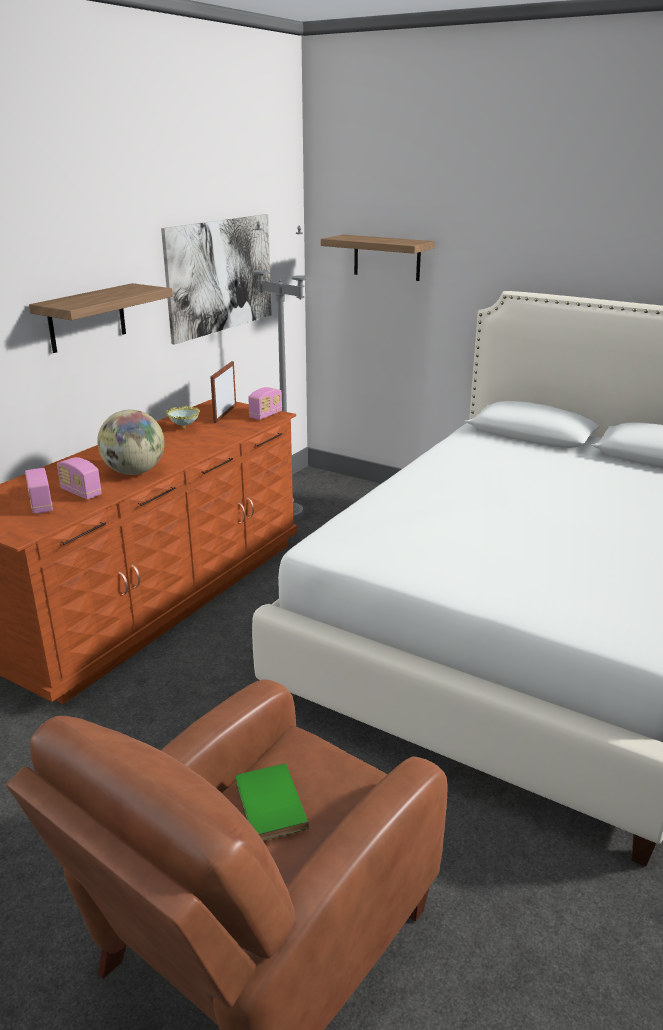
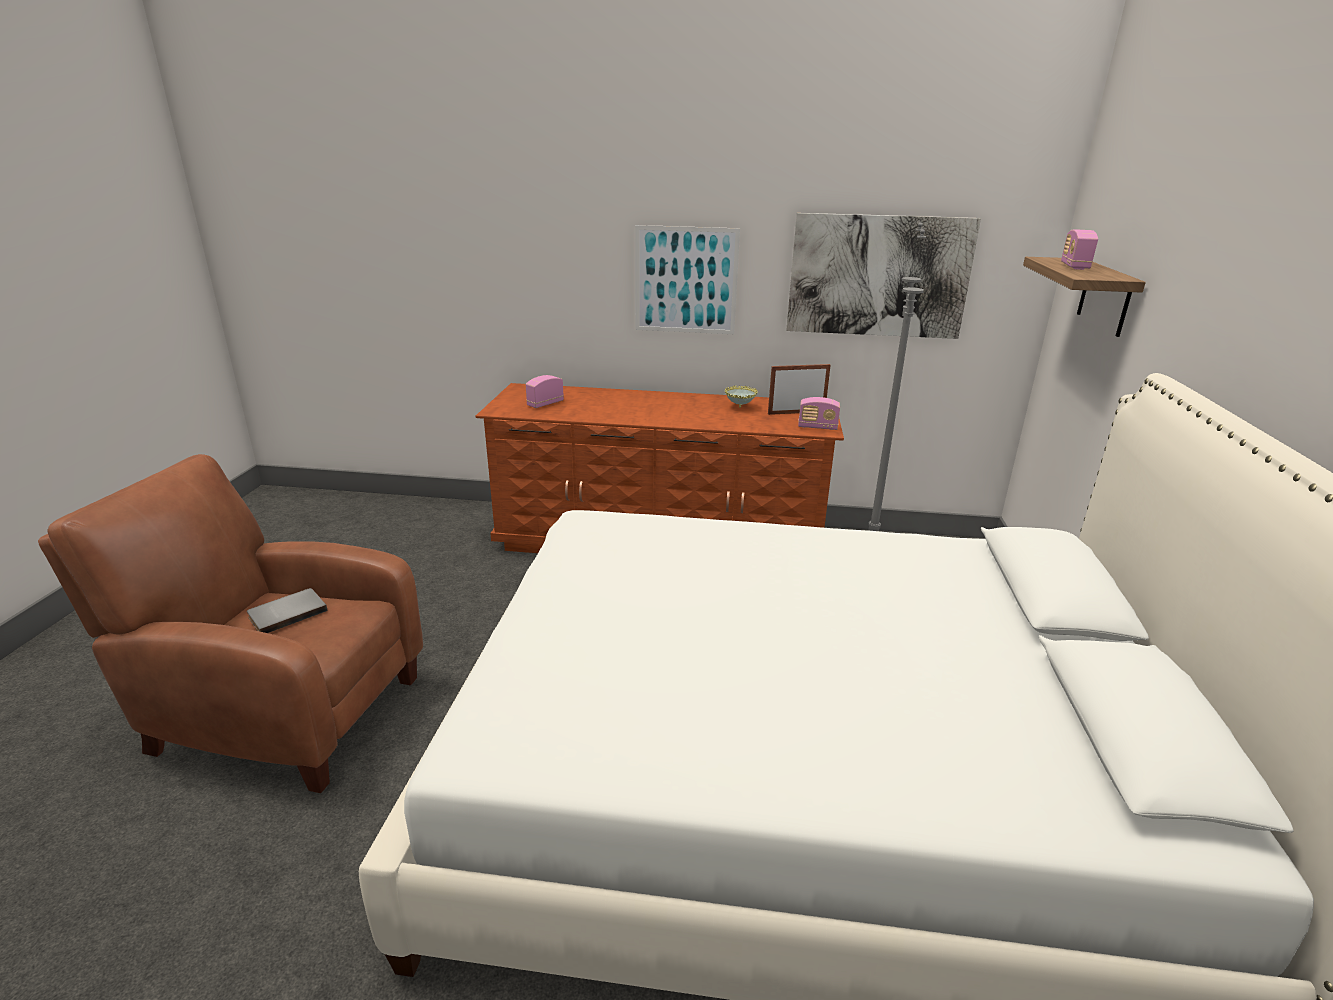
camera: 65 degrees right, 0 degrees up
shelf [29,283,173,353] -> picture [635,225,740,334]
radio [57,457,102,500] -> radio moved to [1061,229,1098,270]
globe [97,410,165,475] -> none
green book [236,763,309,841] -> grey book [247,588,328,633]

